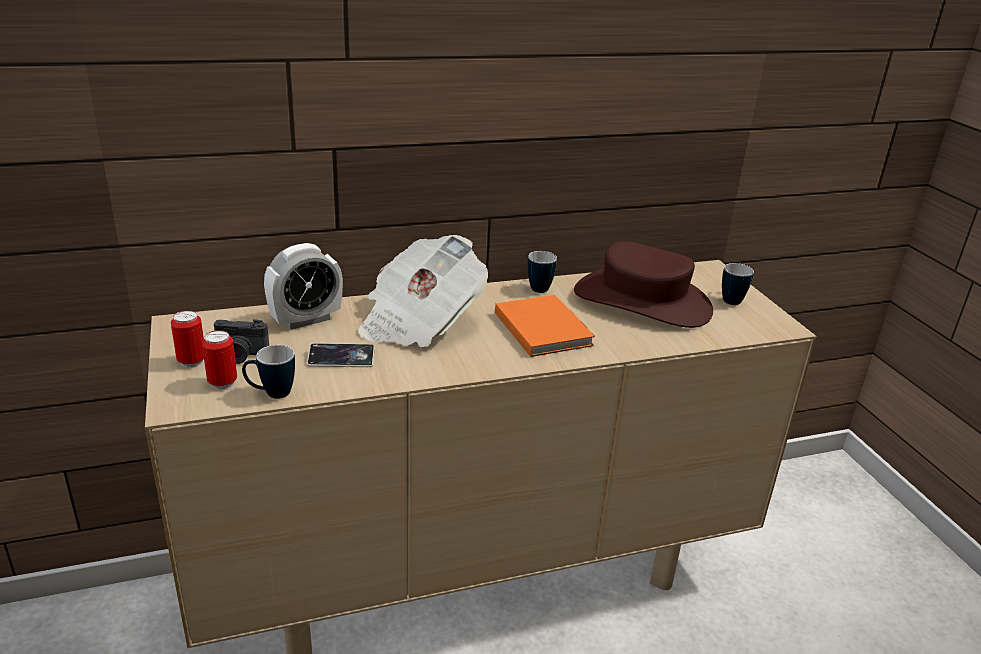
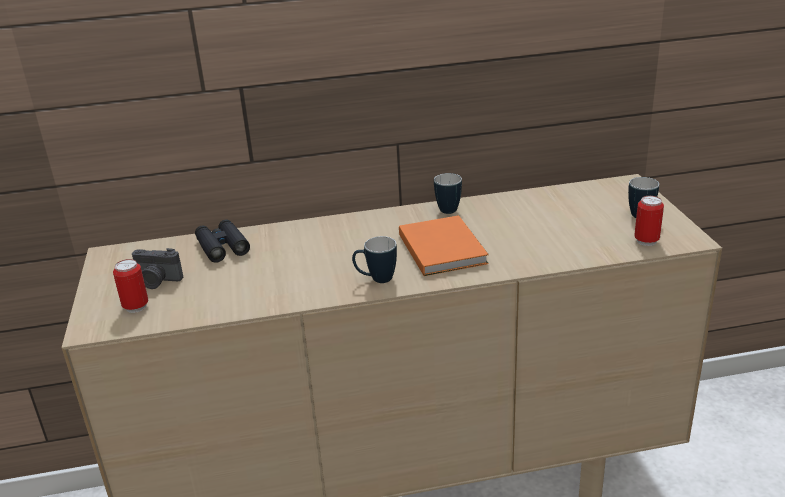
camera: 10 degrees right, 0 degrees up
can [171,310,204,368] -> can moved to [634,196,664,246]
mug [242,345,295,399] -> mug moved to [352,236,397,283]
alarm clock [264,243,343,330] -> black binoculars [195,219,250,263]
phone [307,343,375,367] -> none
newspaper [358,235,488,347] -> none
brown hat [574,241,713,328] -> none

